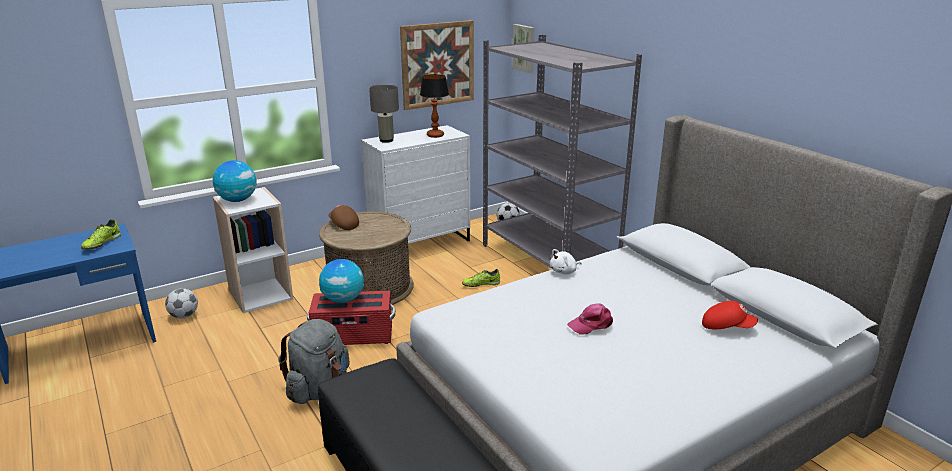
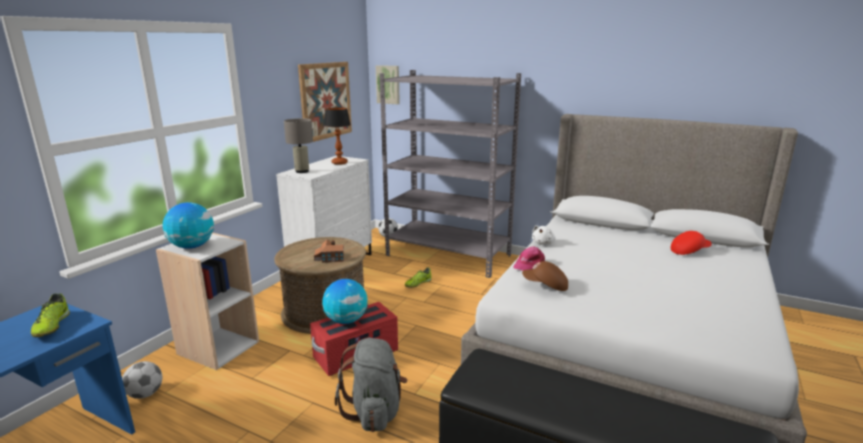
camera: 30 degrees left, 5 degrees down
brown cap [328,205,359,230] -> brown cap moved to [522,261,568,291]
pink cap [567,303,613,335] -> pink cap moved to [513,246,545,271]
none -> toy house [314,239,344,263]

